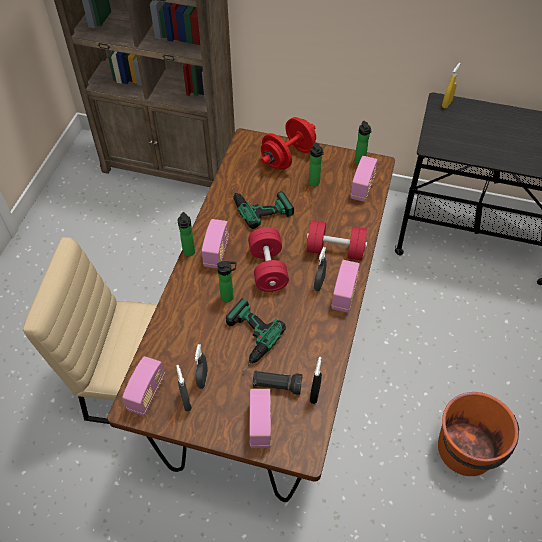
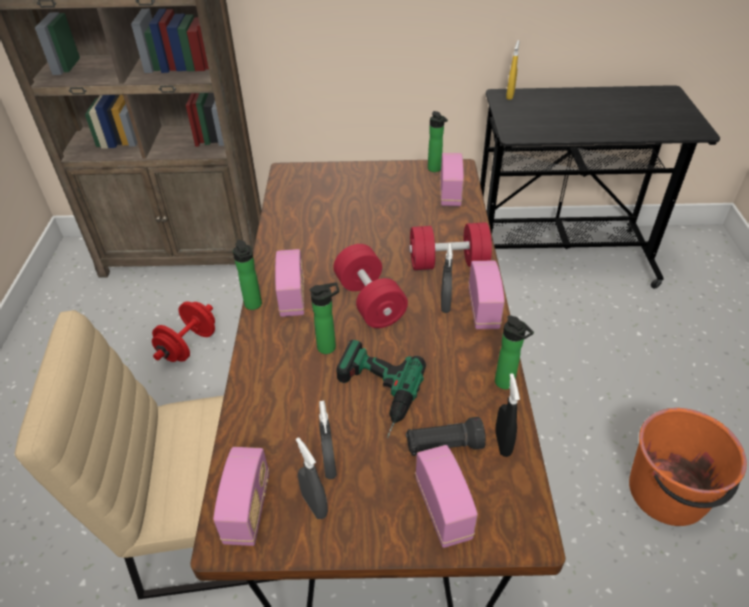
camera: 15 degrees left, 10 degrees down
power drill [231,187,294,229] -> none
red dumbbell [261,117,316,170] -> red dumbbell moved to [152,302,215,362]
bottle [309,142,324,186] -> bottle moved to [495,315,534,389]

